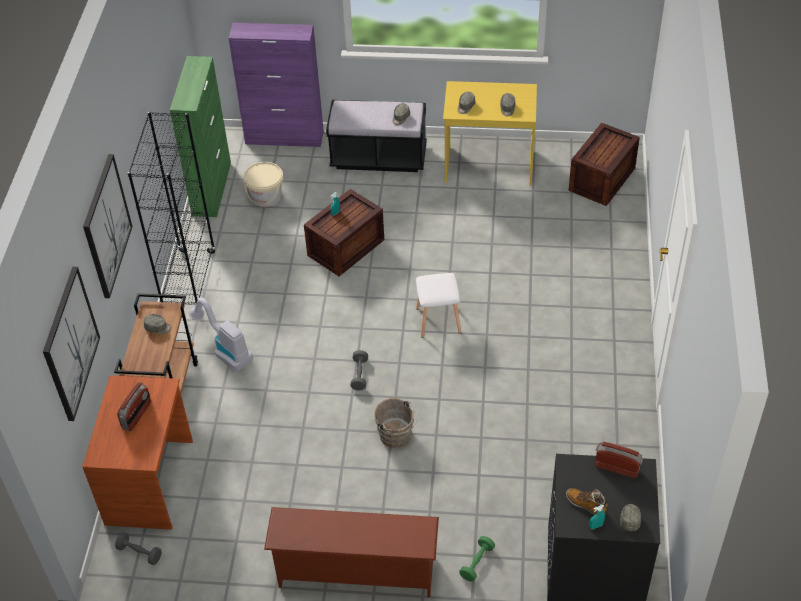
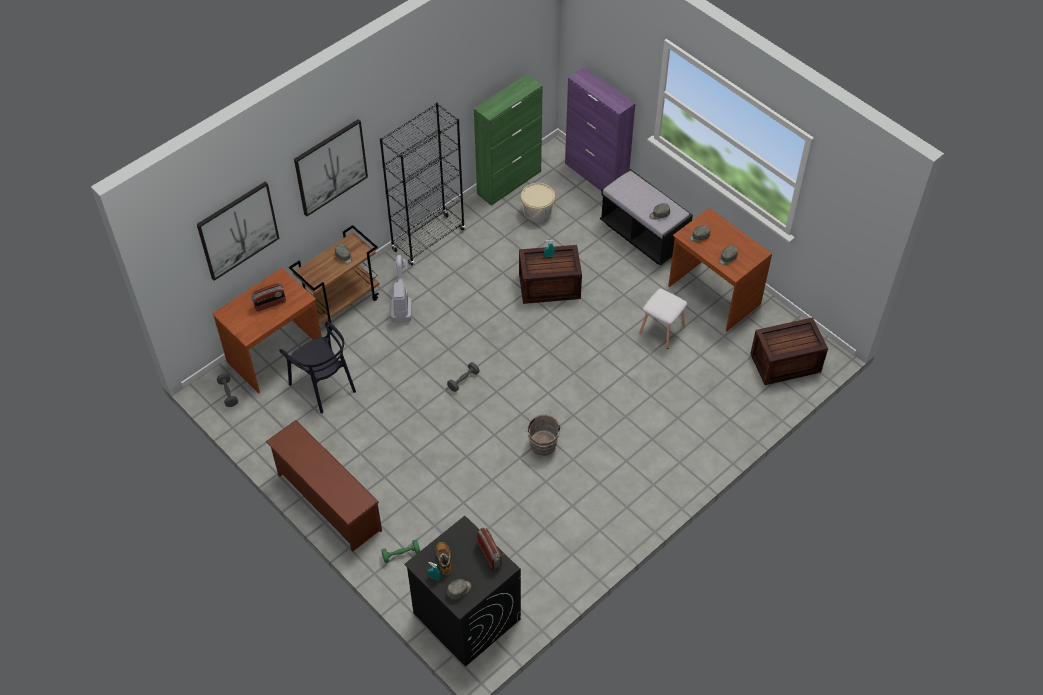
camera: 40 degrees right, 5 degrees up
brown bucket [374,398,418,448] -> brown bucket moved to [525,415,562,456]
white stool [416,273,461,338] -> white stool moved to [639,288,687,349]
yellow desk [443,81,537,186] -> brown desk [668,208,772,331]
none -> black chair [279,321,356,413]

